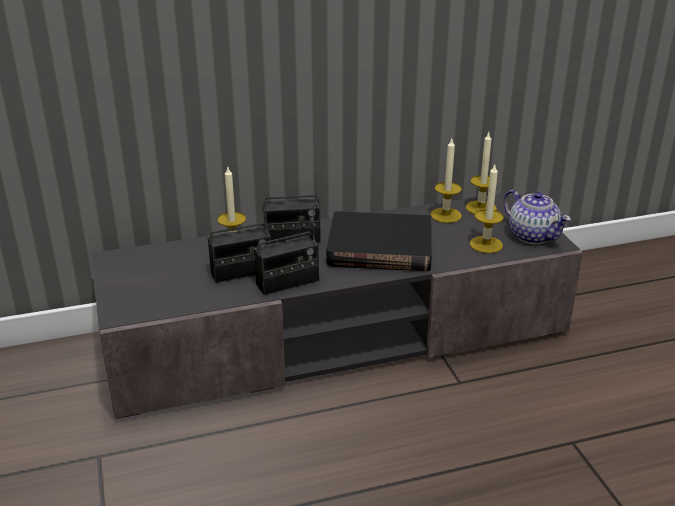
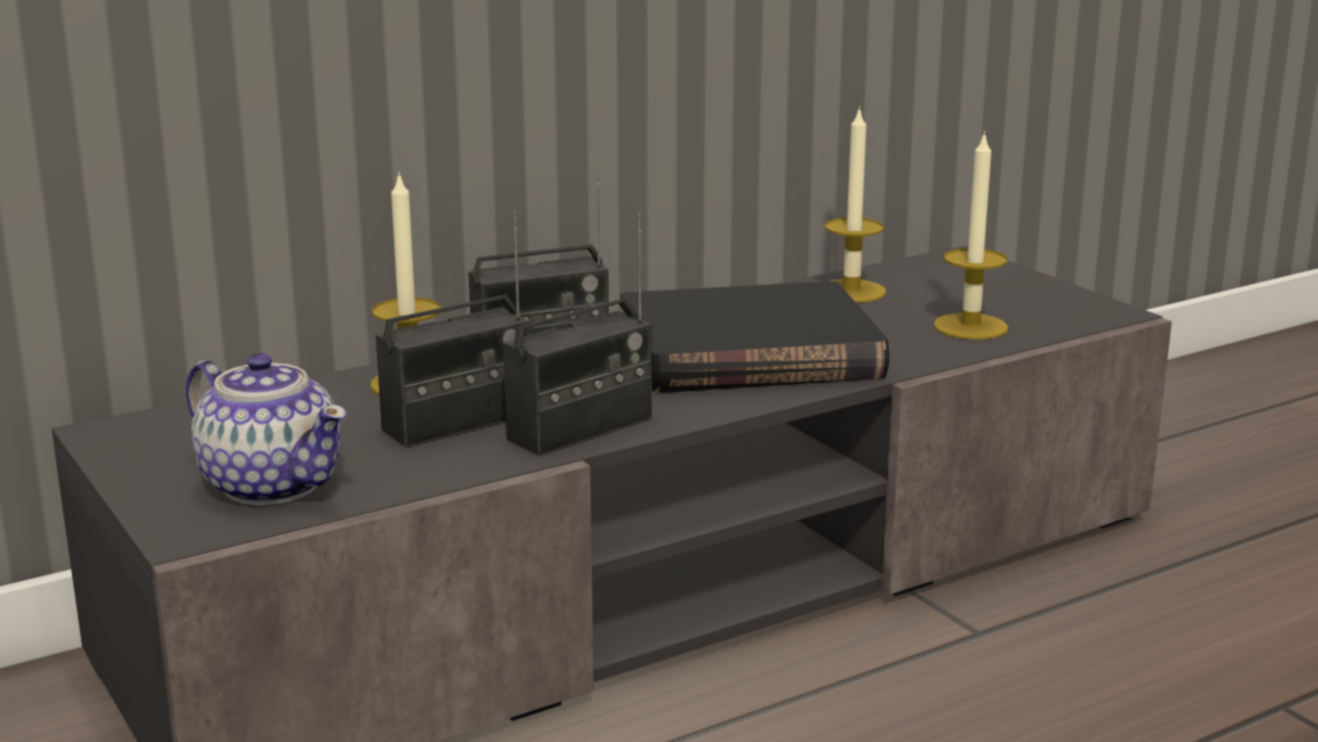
camera: 15 degrees left, 10 degrees down
candle [466,133,497,214] -> none
teapot [503,190,571,244] -> teapot moved to [186,353,347,505]

